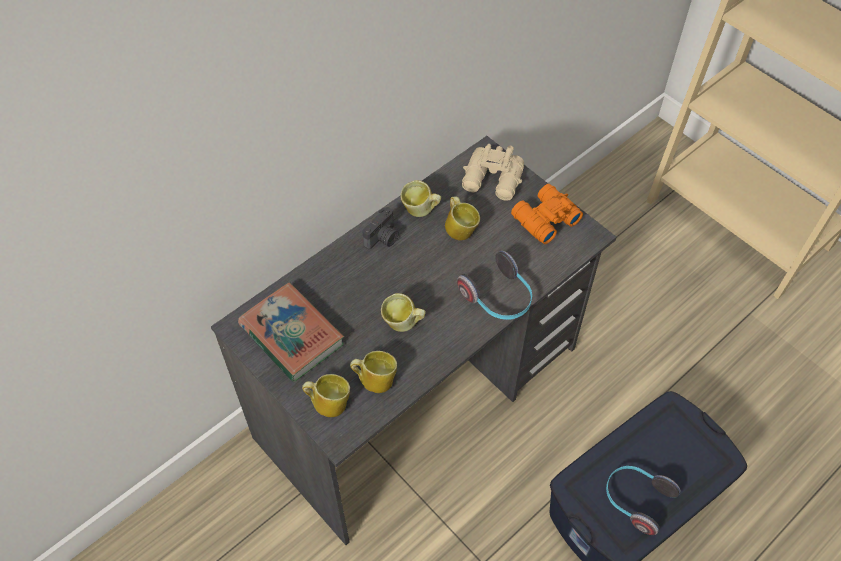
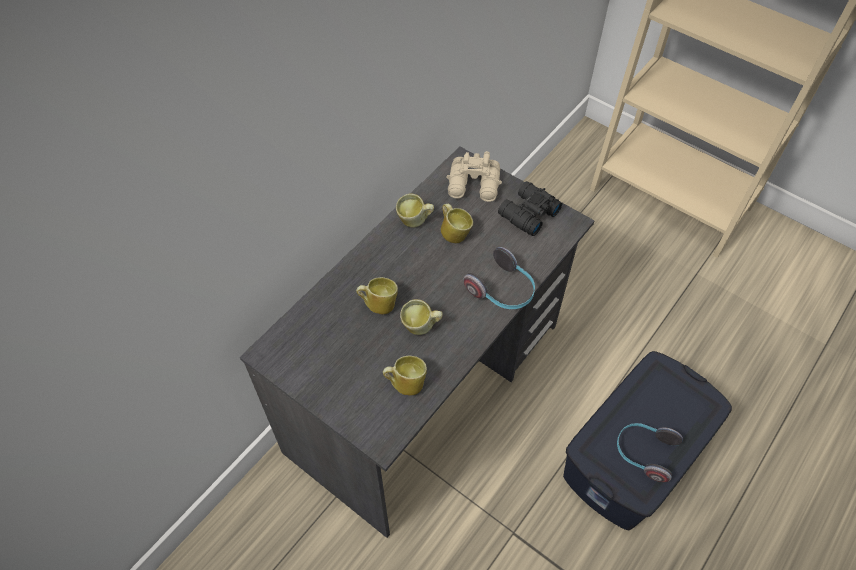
camera: 10 degrees left, 0 degrees up
book [238,282,344,382] -> none
mug [302,374,350,417] -> mug moved to [356,277,398,314]
camera [363,207,399,250] -> none
orange binoculars [511,184,583,244] -> black binoculars [498,181,562,236]

